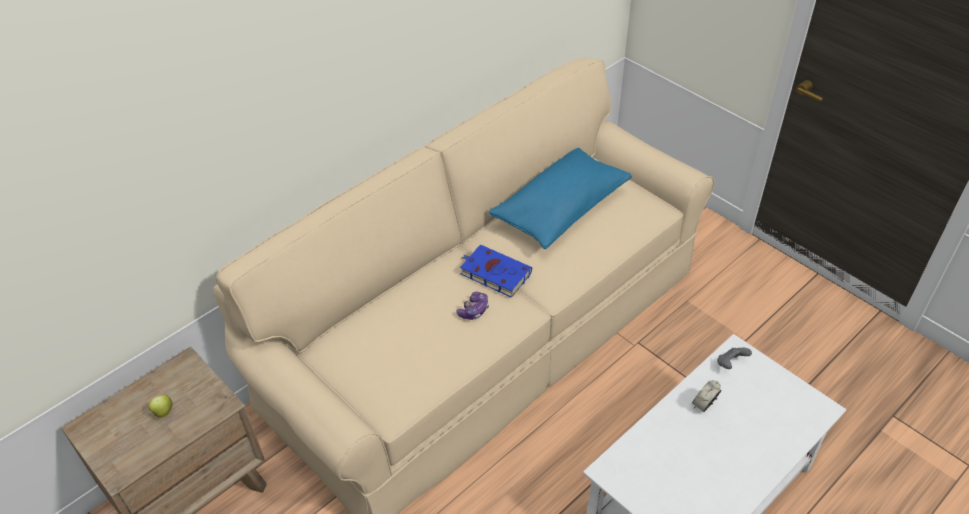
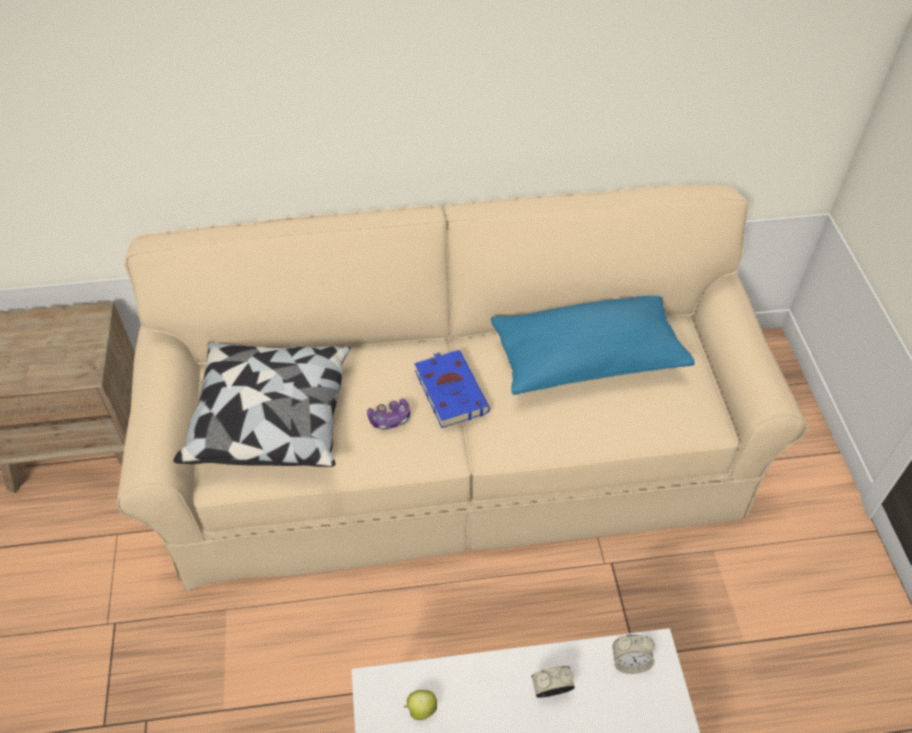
camera: 35 degrees right, 5 degrees up
apple [148,395,173,418] -> apple moved to [404,690,437,720]
grey game controller [717,348,752,369] -> alarm clock [612,635,655,674]
none -> pillow [173,341,350,467]

